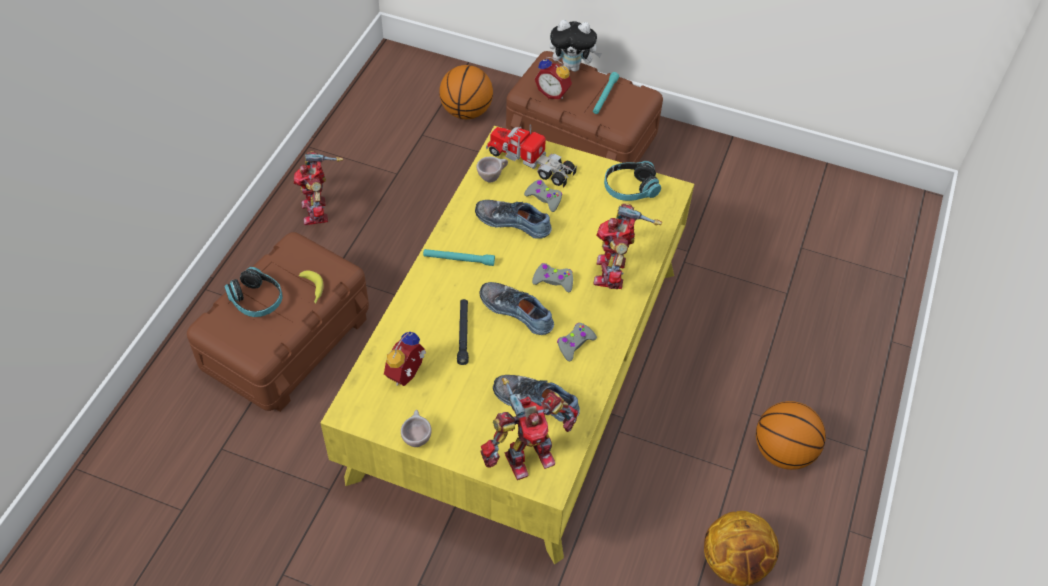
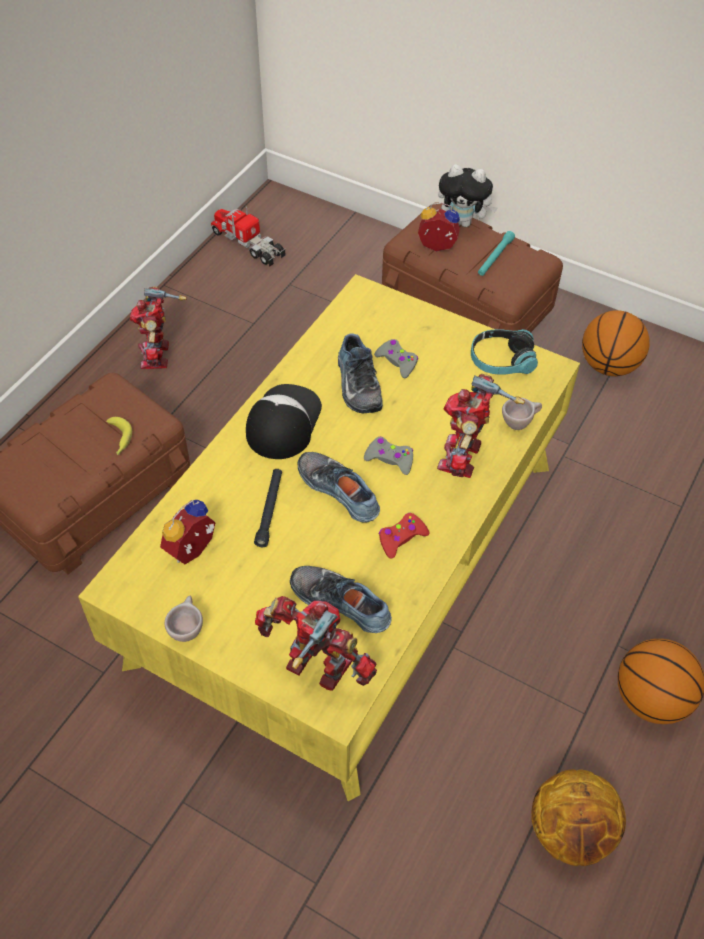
camera: 10 degrees right, 0 degrees up
headphones [224,267,283,317] -> none
turquoise flashlight [423,249,495,266] -> cap [246,384,322,459]
basketball [439,65,493,119] -> basketball moved to [582,310,650,376]
shoe [475,200,552,239] -> shoe turned 135 degrees counterclockwise [338,334,383,413]
beige cup [476,156,508,182] -> beige cup moved to [502,398,542,430]
toy robot [481,378,578,480] -> toy robot turned 135 degrees counterclockwise [255,596,377,691]
toy truck [486,124,577,188] -> toy truck moved to [211,206,285,267]
alarm clock [535,57,572,99] -> alarm clock turned 150 degrees clockwise [418,203,460,251]
grey game controller [557,323,597,361] -> red game controller [379,513,430,559]

